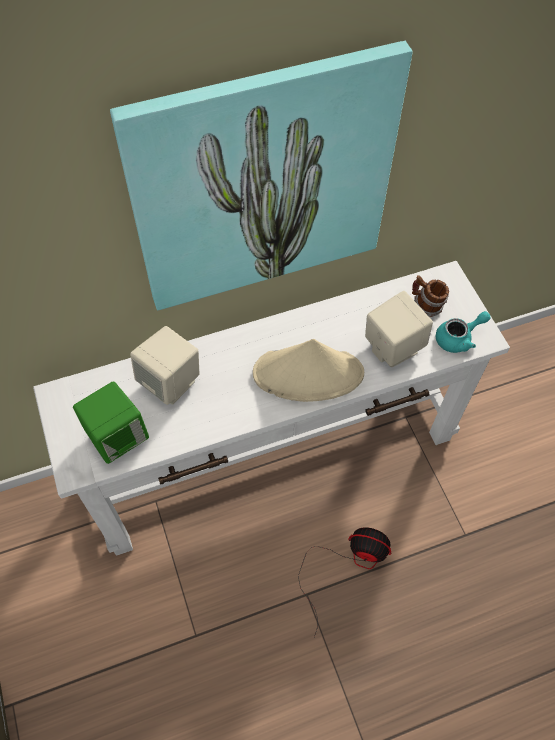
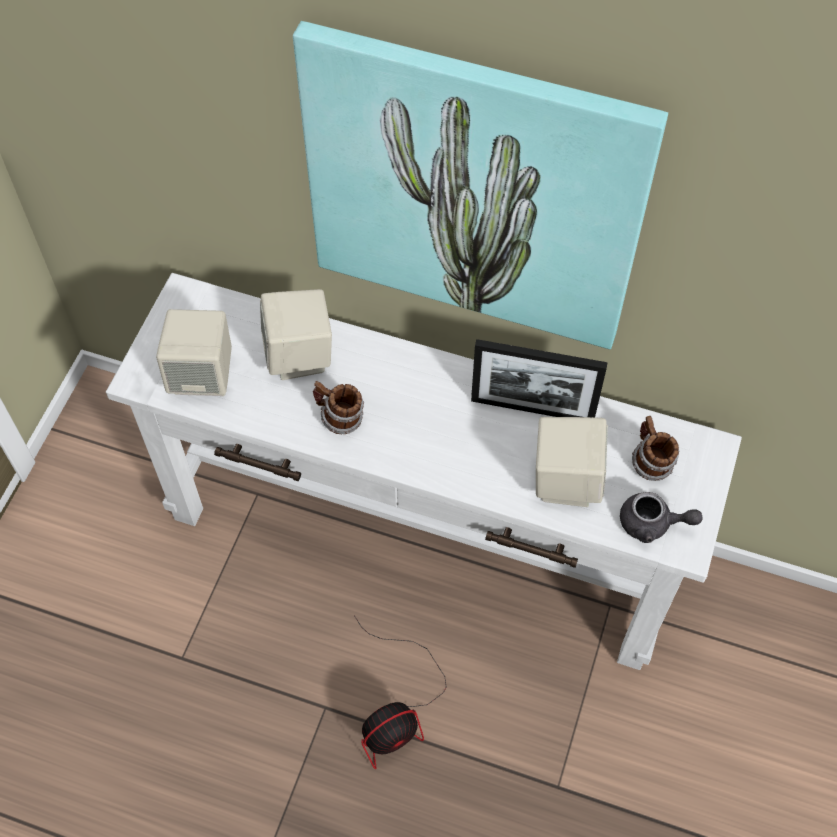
camera: 40 degrees right, 0 degrees up
green speaker [73,382,149,464] -> beige speaker [156,309,232,396]
beige hat [253,339,364,402] -> none
fan [298,527,391,637] -> fan turned 90 degrees clockwise [354,615,446,769]
turquoise teapot [436,311,491,353] -> grey teapot [620,492,703,543]
none -> mug [313,381,364,434]
none -> picture frame [471,339,608,417]

